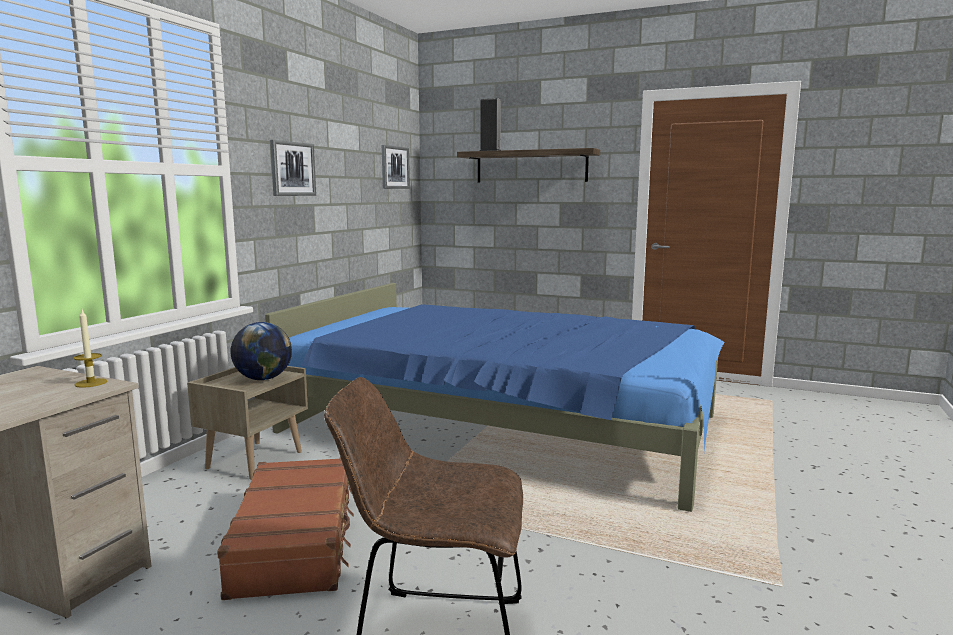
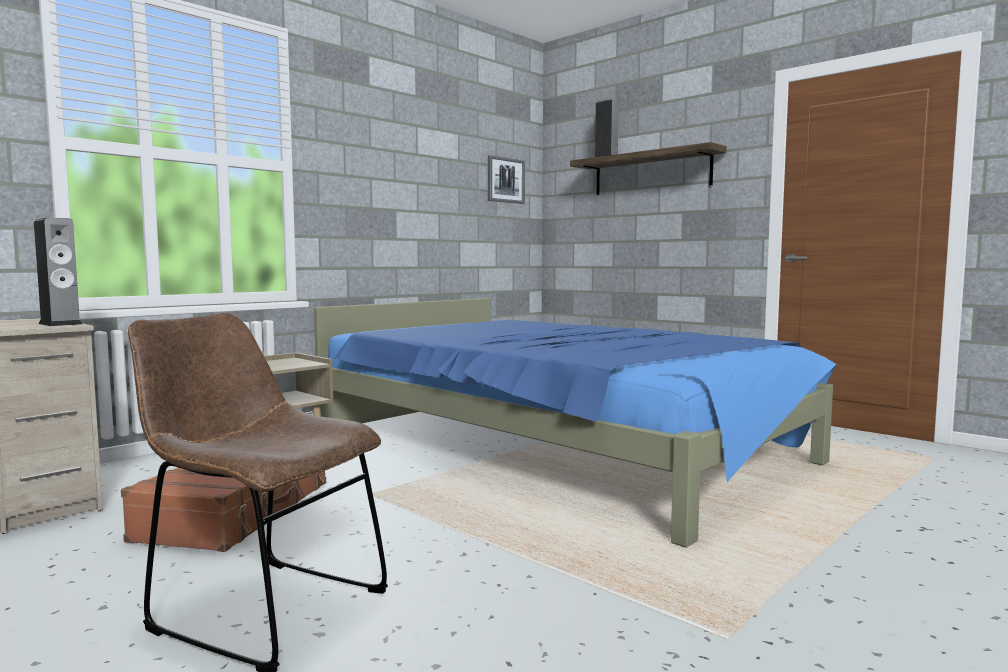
camera: 20 degrees right, 5 degrees down
candle [74,310,107,388] -> speaker [34,217,82,326]
globe [230,322,292,380] -> none
picture [270,140,316,196] -> none

